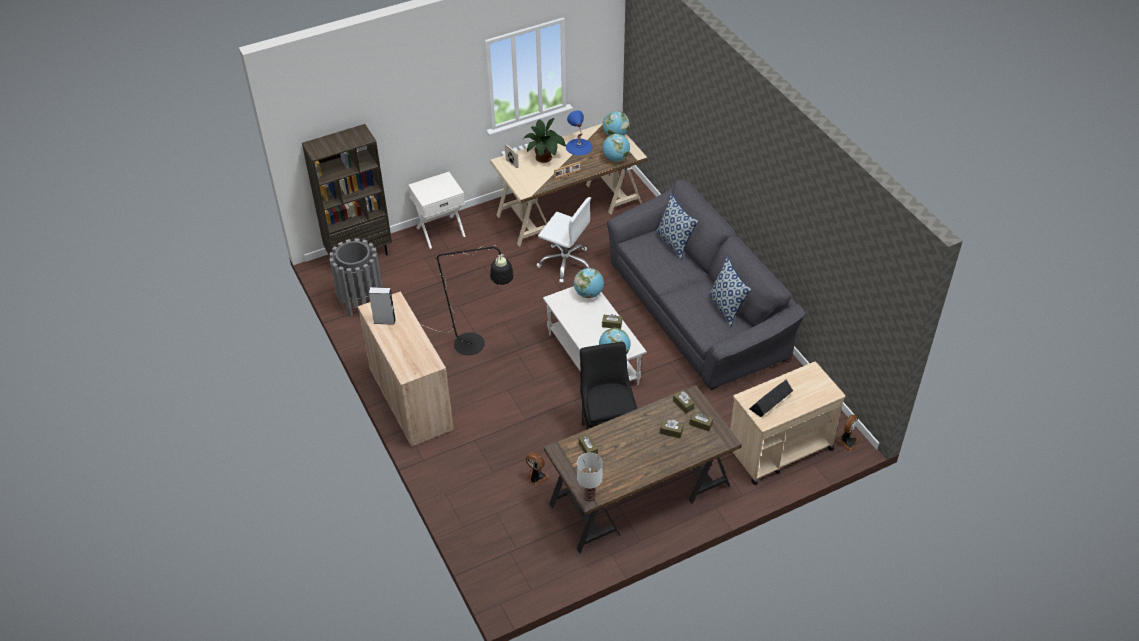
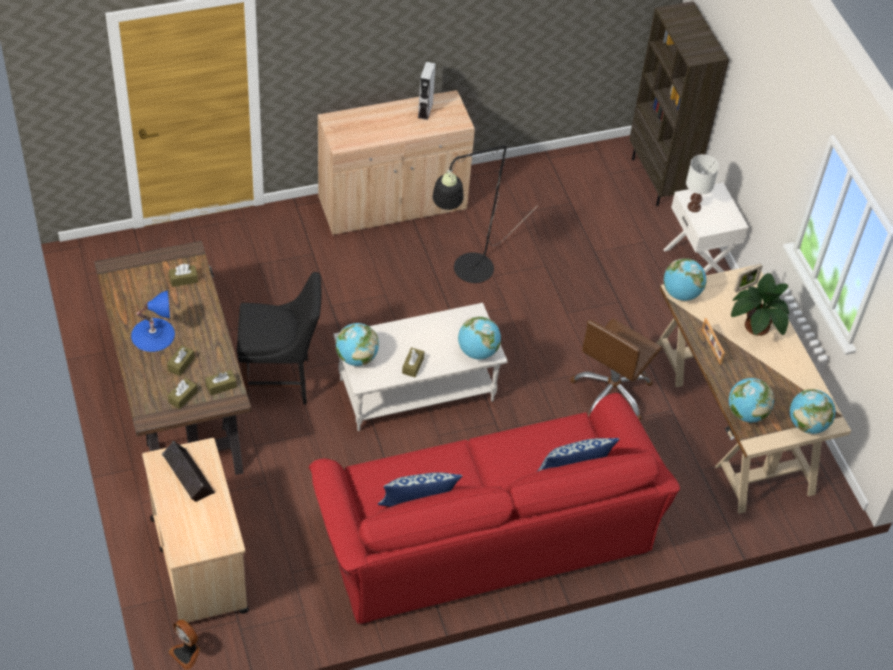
camera: 95 degrees right, 5 degrees up
grey trash can [329,239,383,317] -> none
fan [526,452,549,485] -> none
white office chair [537,197,591,283] -> brown office chair [571,318,662,420]
blue table lamp [566,110,593,155] -> blue table lamp moved to [131,290,175,352]
white table lamp [577,453,603,501] -> white table lamp moved to [686,154,719,212]
grey sofa [607,180,805,390] -> red sofa [309,393,680,624]
none -> globe [664,258,706,301]

